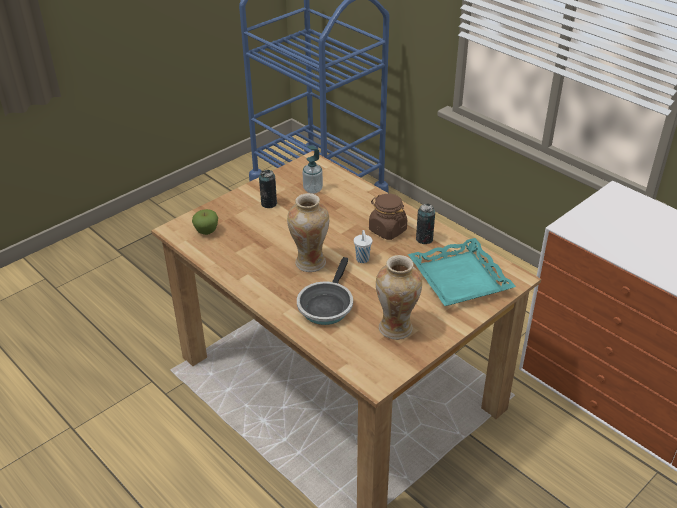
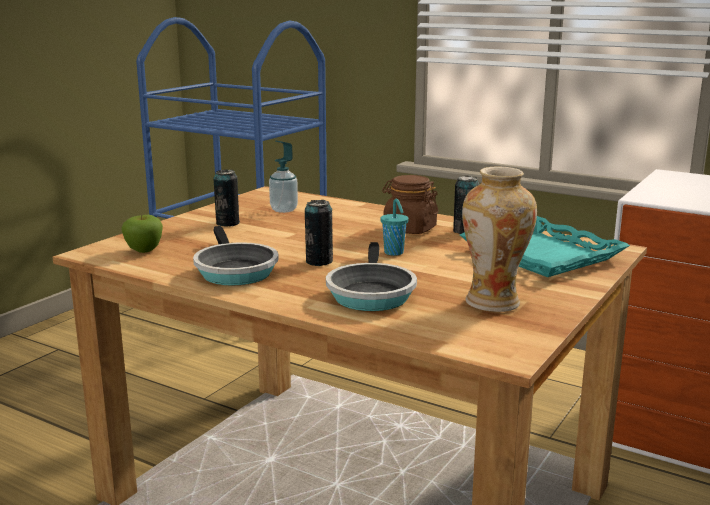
camera: 15 degrees left, 20 degrees down
vase [287,193,329,272] -> can [305,200,333,266]
white cup [354,230,372,263] -> turquoise cup [380,199,408,256]
none -> frying pan [193,226,279,285]

